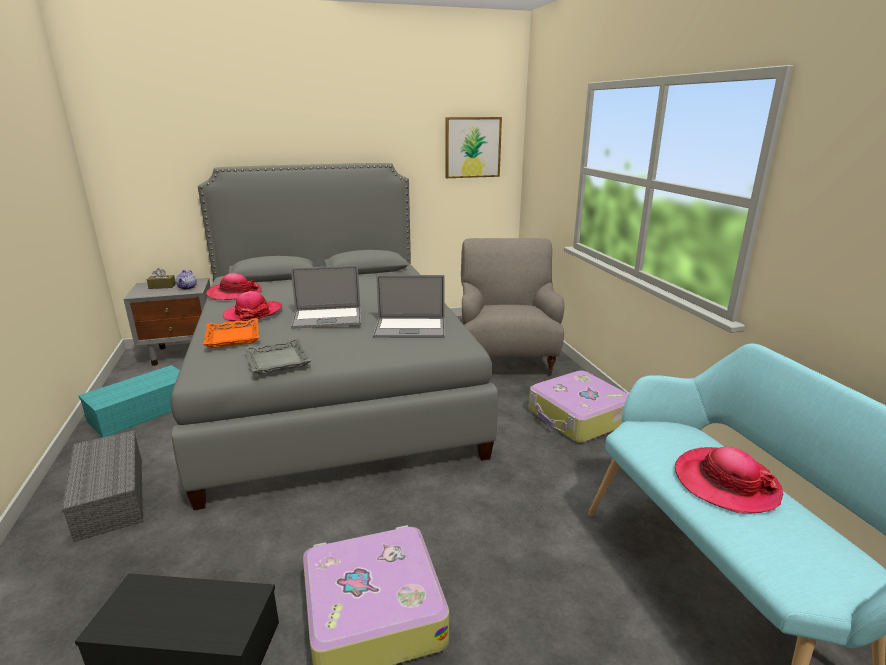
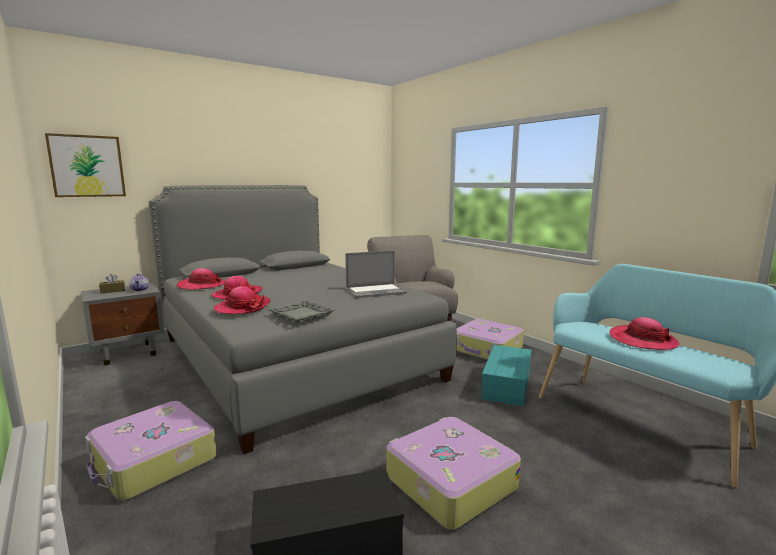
camera: 20 degrees left, 10 degrees down
grey storage box [61,430,143,542] -> suitcase [85,401,217,501]
turquoise storage box [78,365,180,437] -> turquoise storage box moved to [481,345,532,406]
orange tray [203,318,259,348] -> hat [214,286,271,314]
laptop [291,265,361,329] -> none
picture [445,117,502,178] -> picture moved to [45,133,126,197]

